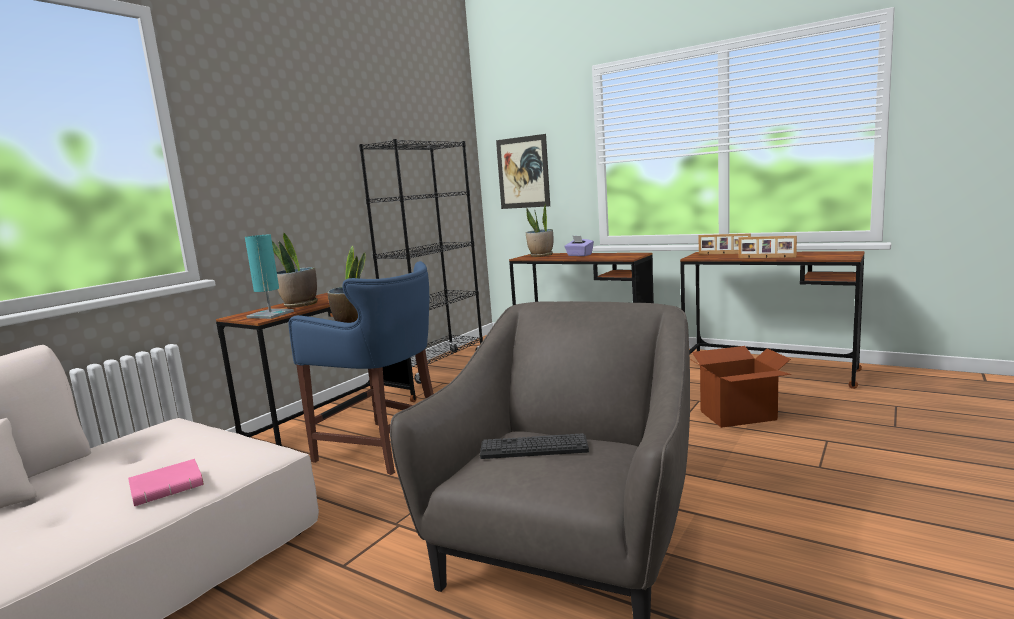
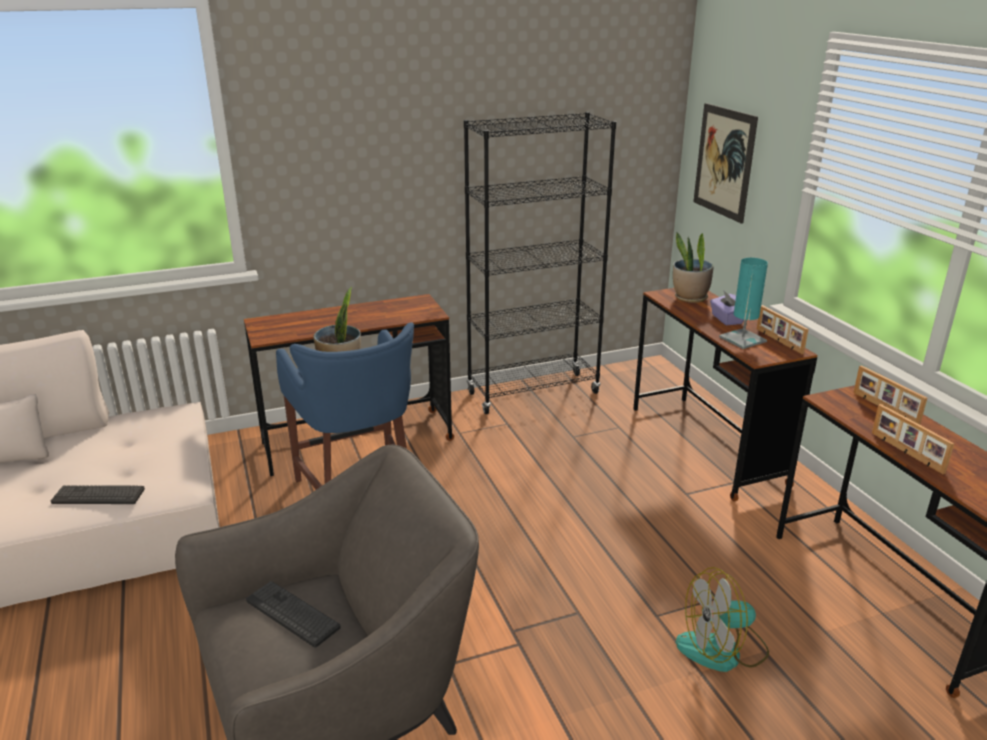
camera: 35 degrees right, 15 degrees up
pink book [128,459,203,506] -> keyboard [51,485,145,504]
turquoise table lamp [245,234,294,319] -> turquoise table lamp moved to [719,258,768,349]
potted plant [272,233,318,308] -> none
cardboard box [690,346,791,428] -> fan [676,567,769,672]
none -> picture frame [757,305,809,354]

